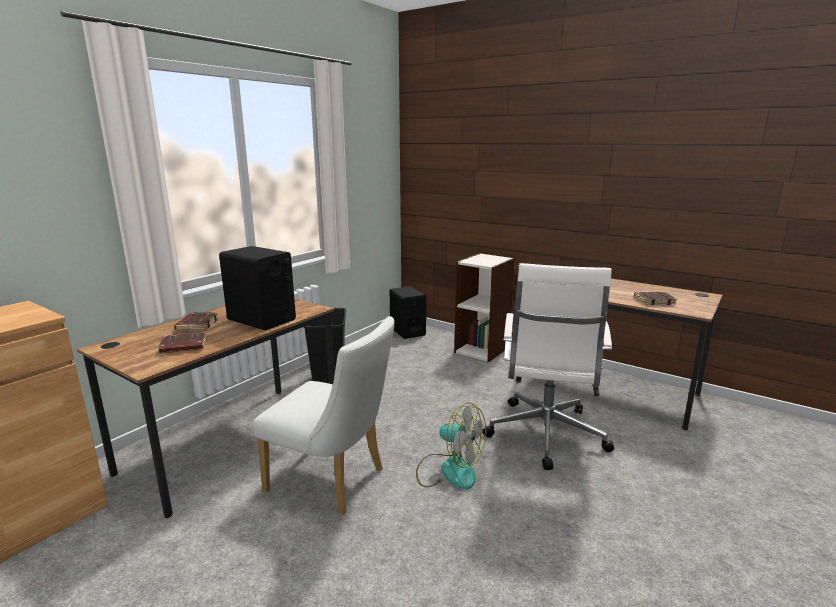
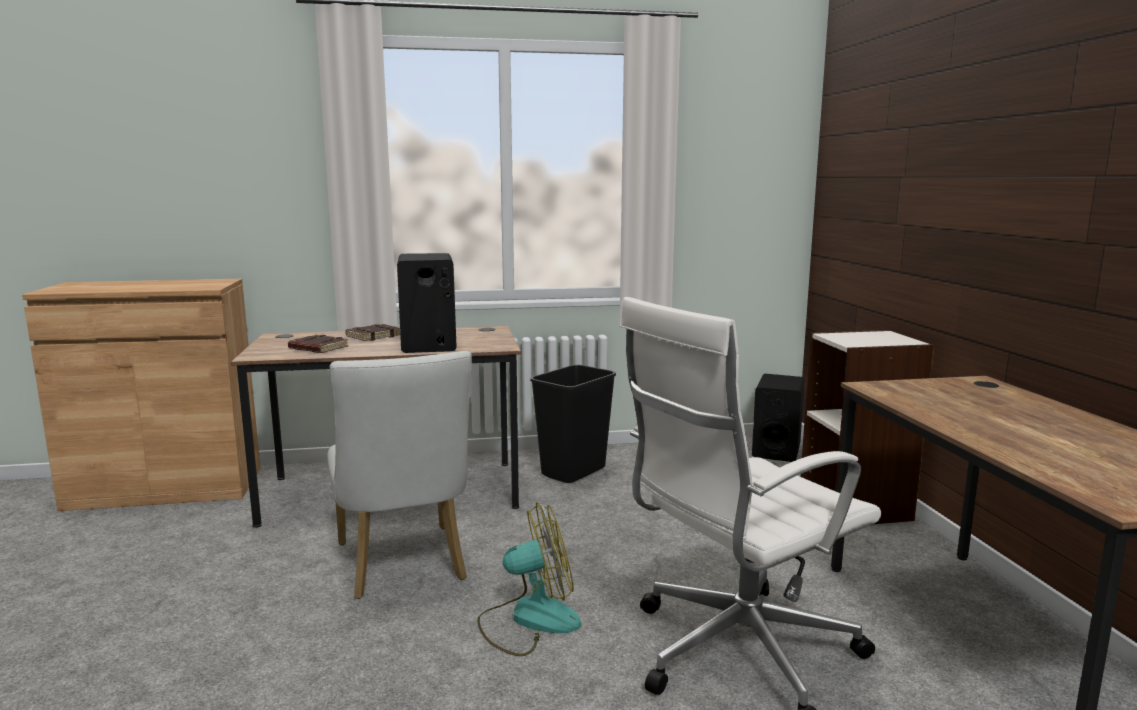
camera: 45 degrees right, 5 degrees down
fan [416,402,486,489] -> fan turned 90 degrees counterclockwise [477,502,581,656]
brown book [634,292,677,305] -> none

